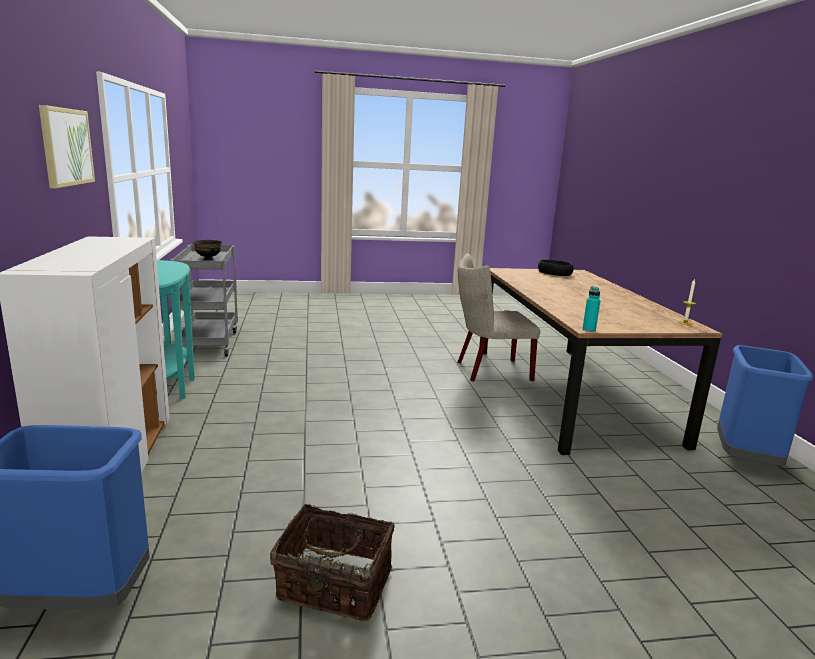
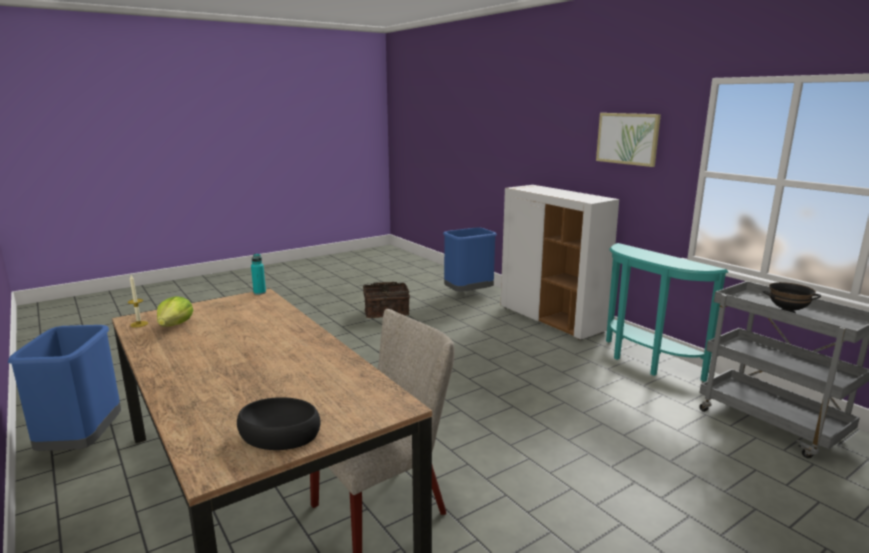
camera: 155 degrees right, 0 degrees up
none -> lettuce [157,296,194,326]

